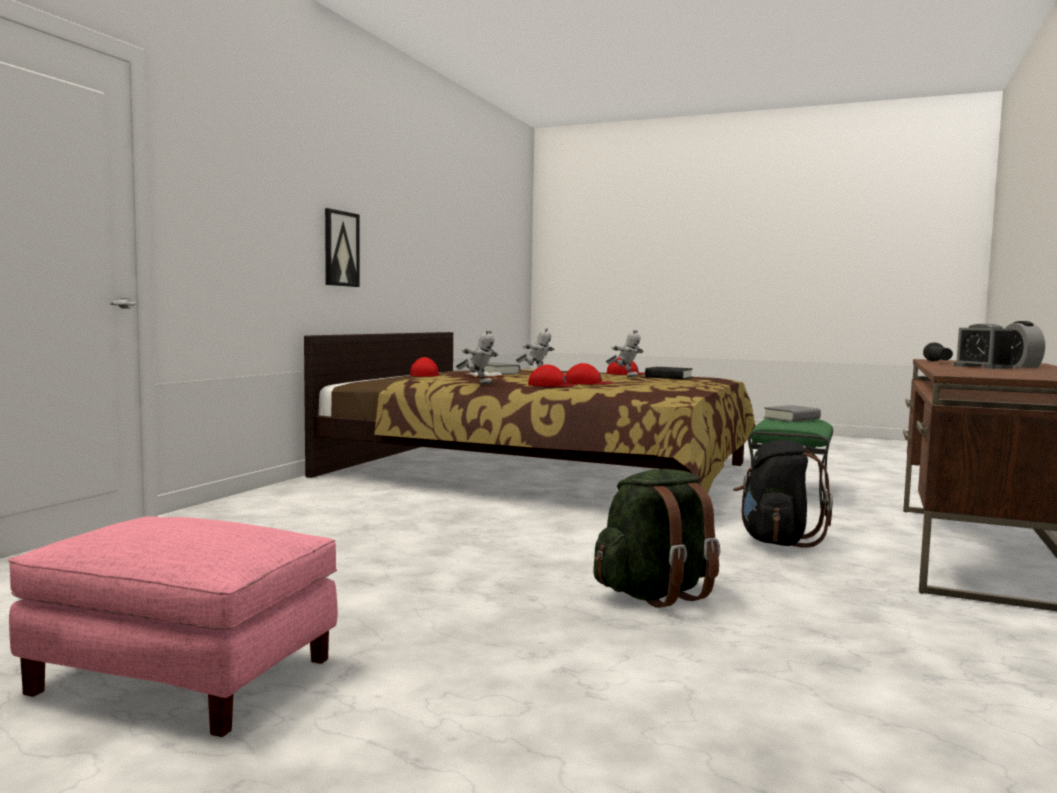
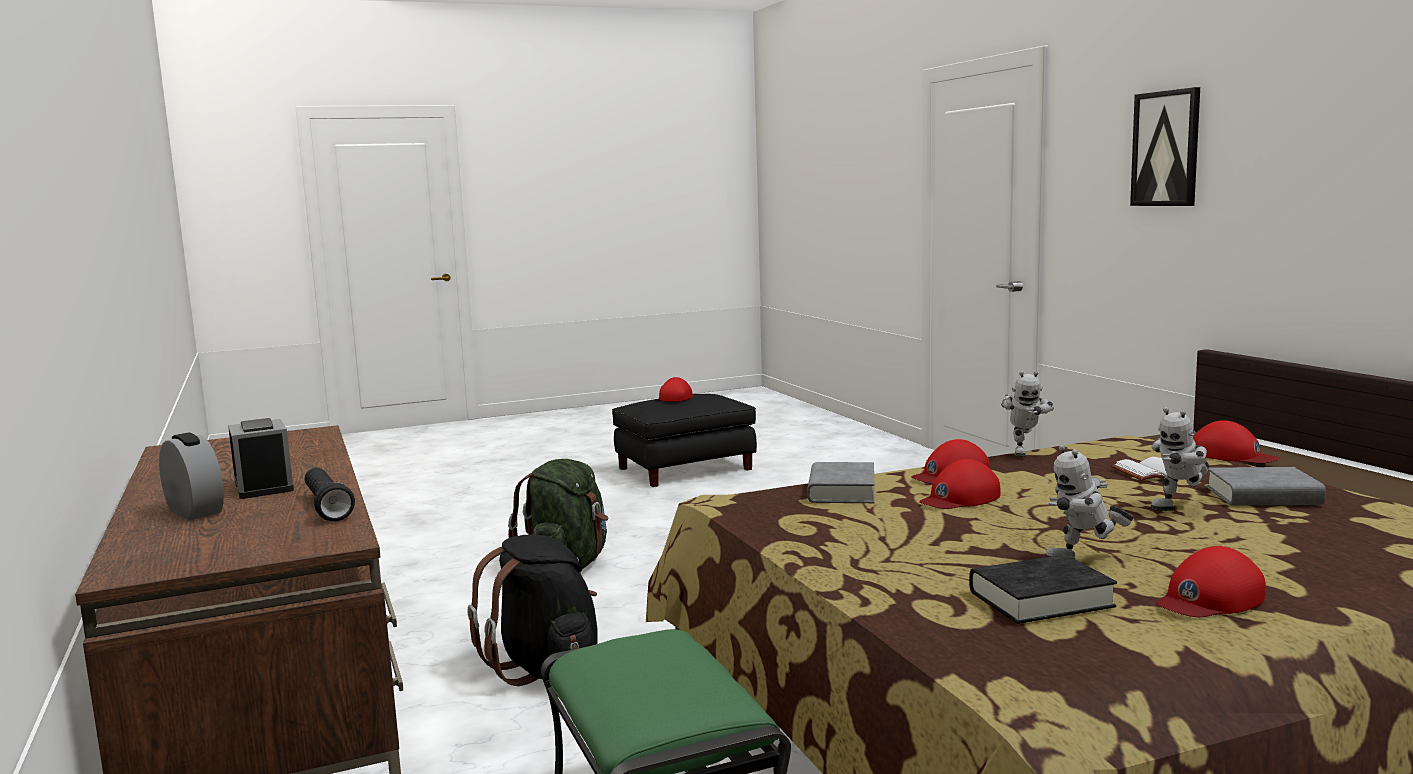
camera: 135 degrees right, 5 degrees up
pink ottoman [9,516,338,737] -> black ottoman [612,394,757,487]
picture [325,208,360,287] -> picture moved to [1130,87,1200,206]
toy robot [456,330,499,385] -> toy robot turned 60 degrees counterclockwise [1001,371,1054,457]
grey book [764,405,821,422] -> grey book moved to [807,462,875,503]
alarm clock [954,324,1013,369] -> alarm clock turned 45 degrees clockwise [228,418,294,499]
none -> red cap [659,377,693,402]

